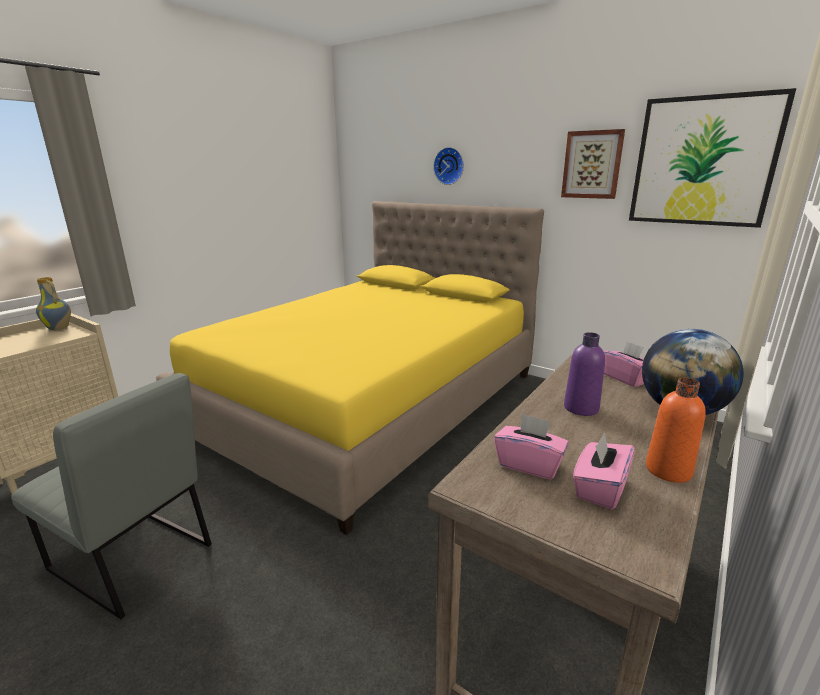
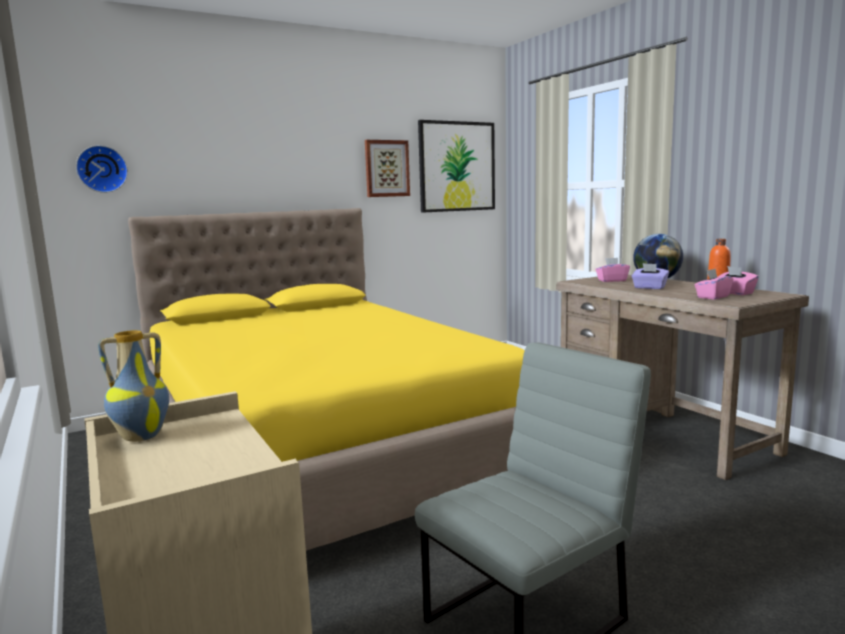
camera: 65 degrees left, 10 degrees down
wall clock [433,147,464,185] -> wall clock moved to [76,145,128,193]
purple bottle [564,332,605,416] -> purple tissue box [632,263,669,289]

